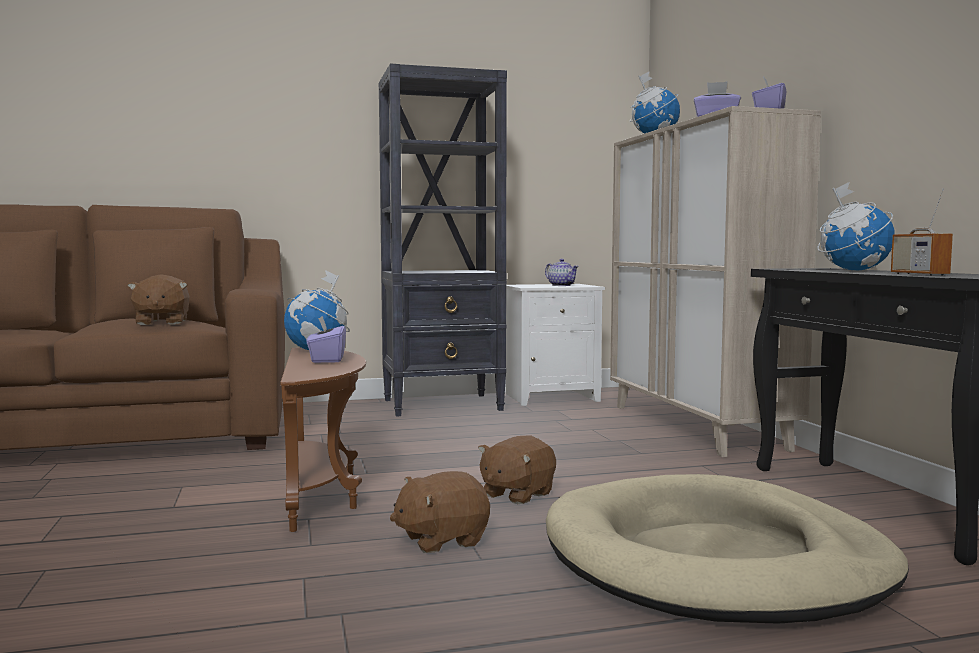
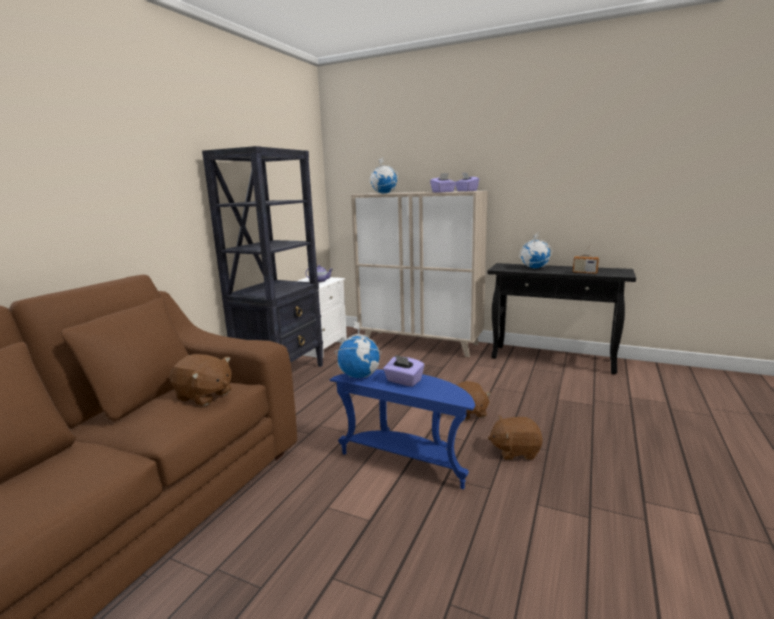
camera: 50 degrees left, 10 degrees up
brown side table [281,348,366,532] -> blue side table [330,370,475,489]
brown plush toy [390,471,490,553] -> brown plush toy turned 75 degrees clockwise [488,416,543,460]
beige dog bed [546,474,909,624] -> none

